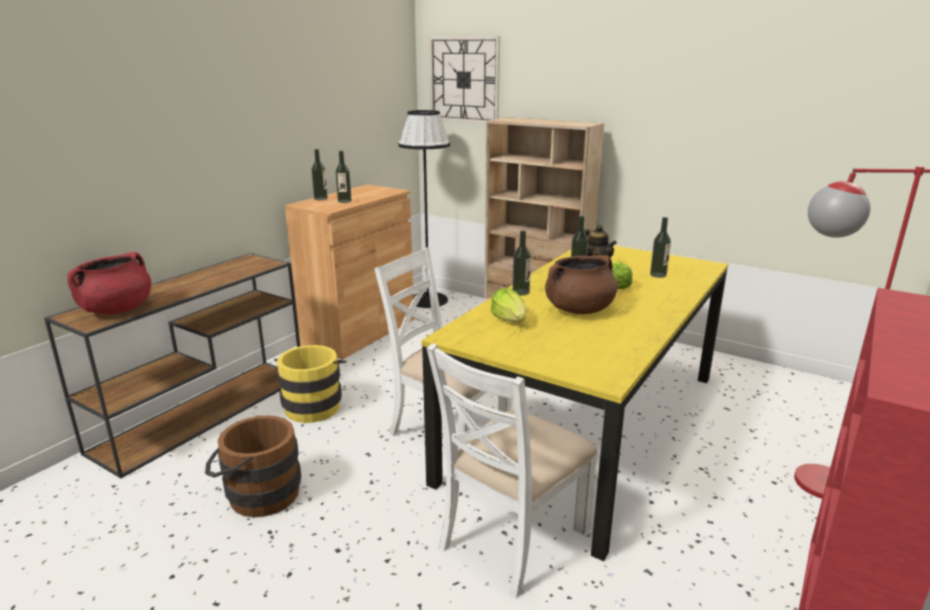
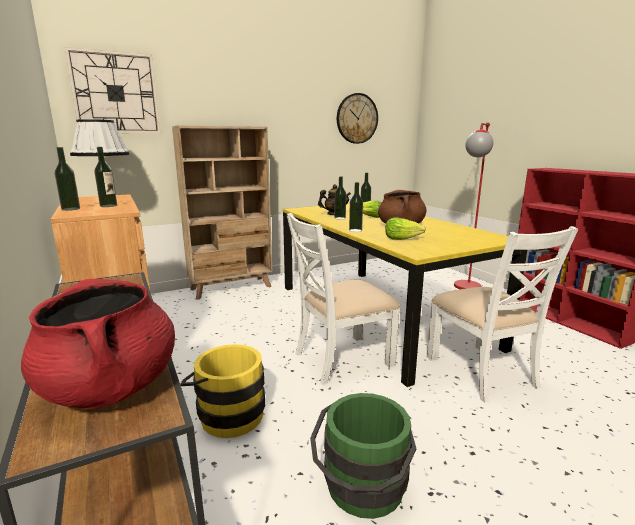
camera: 60 degrees left, 5 degrees down
brown bucket [205,415,301,517] -> green bucket [310,393,416,519]
none -> wall clock [337,93,378,144]

